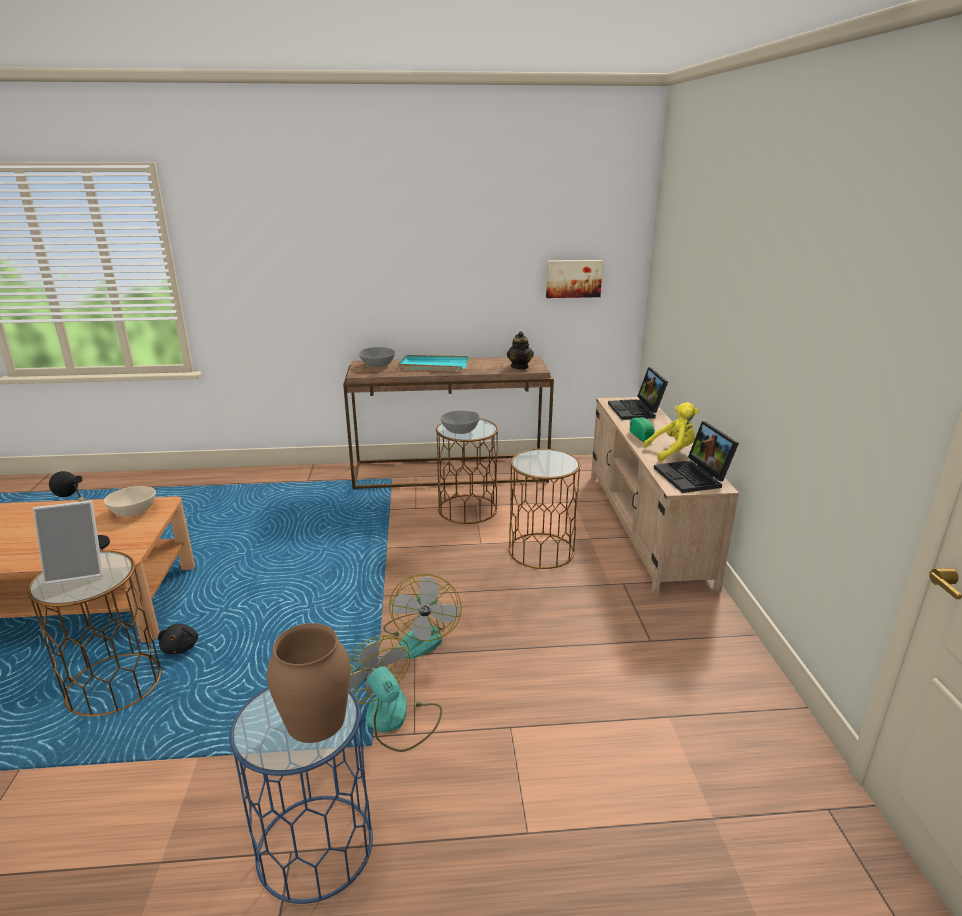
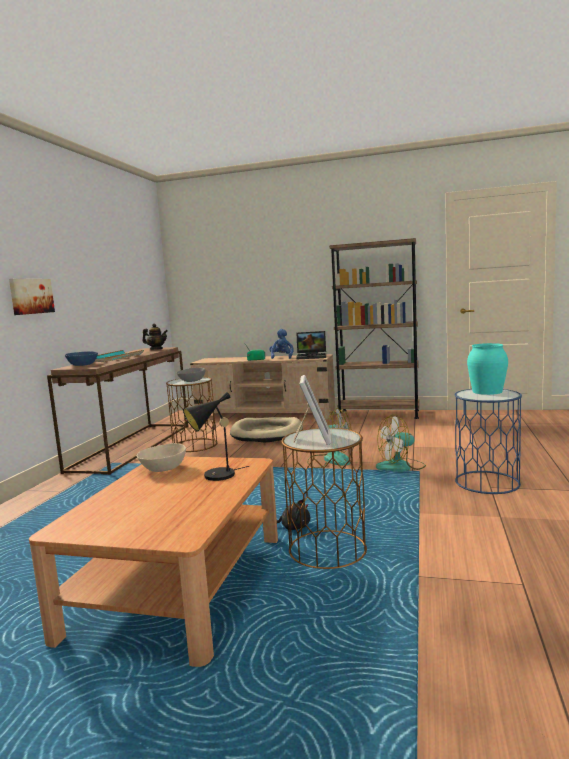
camera: 70 degrees left, 15 degrees down
brown vase [267,623,351,743] -> turquoise vase [467,343,508,395]
grey bowl [359,347,395,367] -> blue bowl [65,351,98,366]
brown side table [509,449,581,569] -> beige dog bed [230,417,303,443]
picture [546,260,603,298] -> picture moved to [9,279,55,315]
laptop [608,367,668,420] -> none
yellow plush toy [643,402,699,462] -> blue plush toy [269,329,294,359]
none -> brown bookcase [329,238,419,419]

